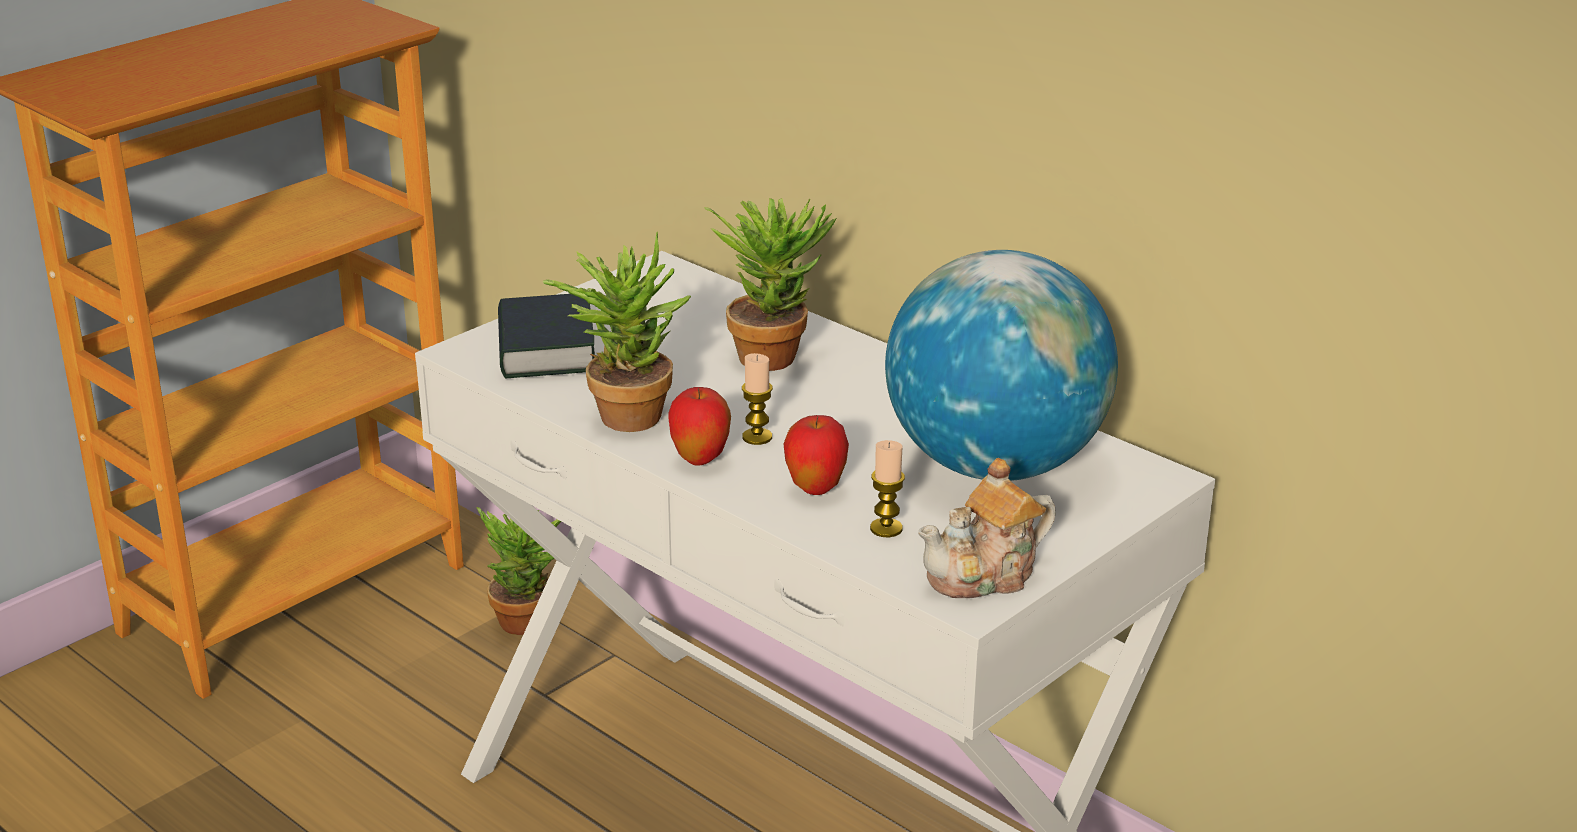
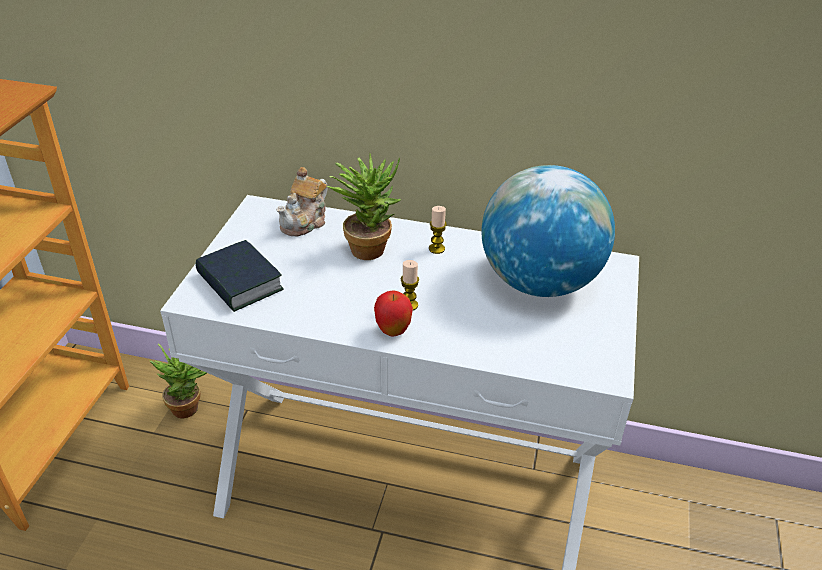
camera: 30 degrees left, 10 degrees up
potted plant [543,231,691,432] -> none
apple [783,415,849,495] -> none
candle [870,440,905,537] -> candle moved to [429,206,447,254]
teapot [918,458,1056,598] -> teapot moved to [276,167,328,237]

